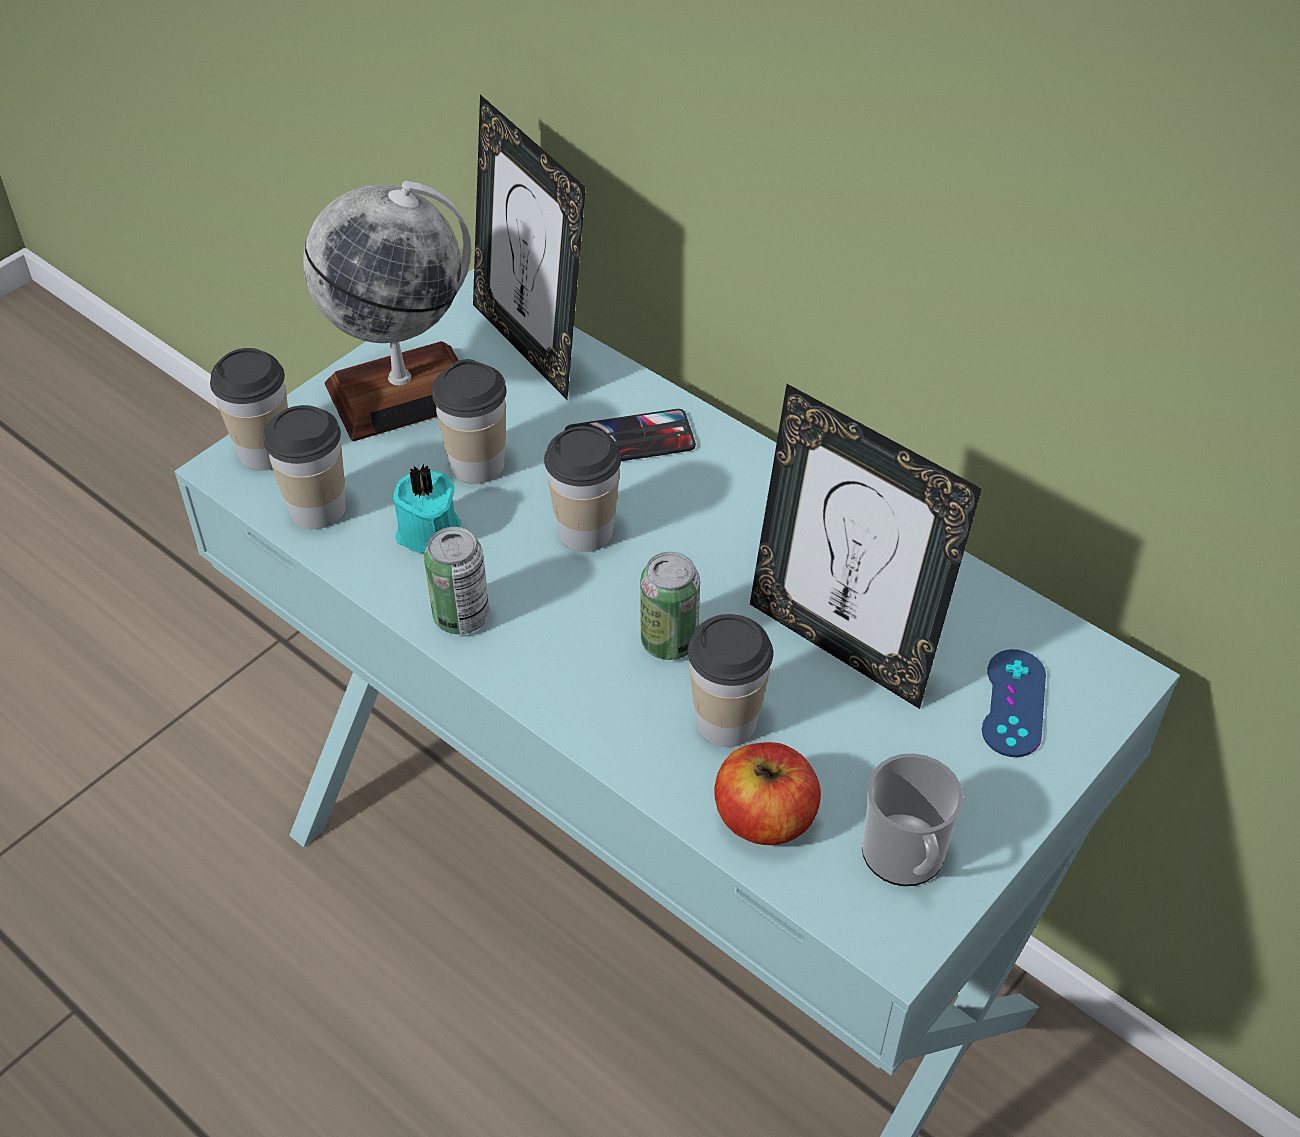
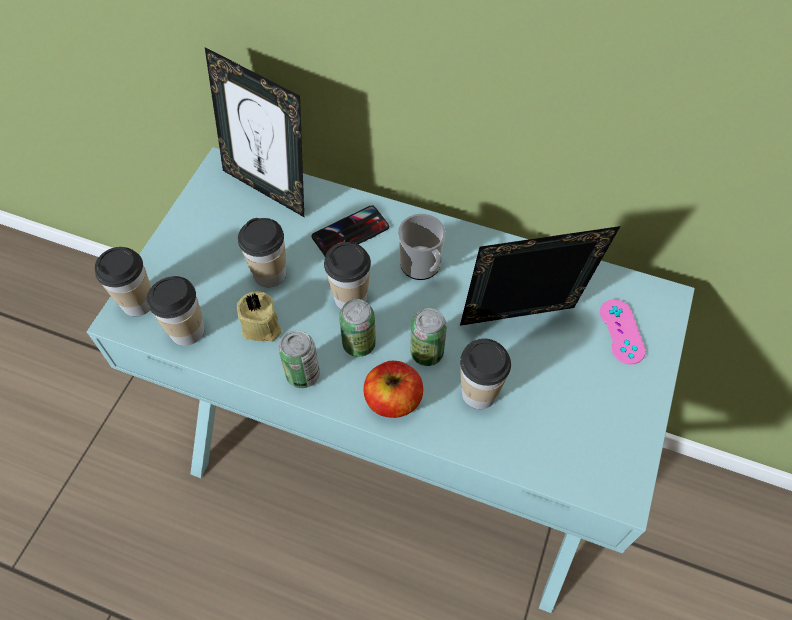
camera: 20 degrees left, 10 degrees up
globe [303,181,472,441] -> none
turquoise candle [393,464,461,554] -> beige candle [237,291,281,342]
apple [714,742,821,845] -> apple moved to [364,361,423,418]
picture frame [750,384,982,709] -> picture frame turned 150 degrees clockwise [460,226,620,326]
mug [862,753,963,886] -> mug moved to [398,214,446,280]
blue game controller [982,649,1046,757] -> pink game controller [600,299,646,365]
none -> can [339,299,376,357]

